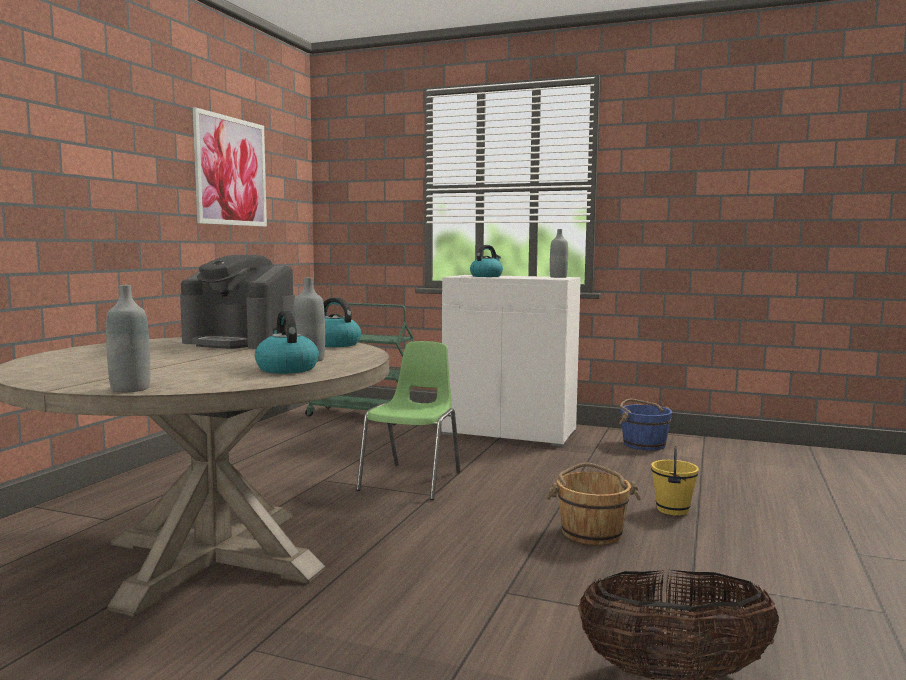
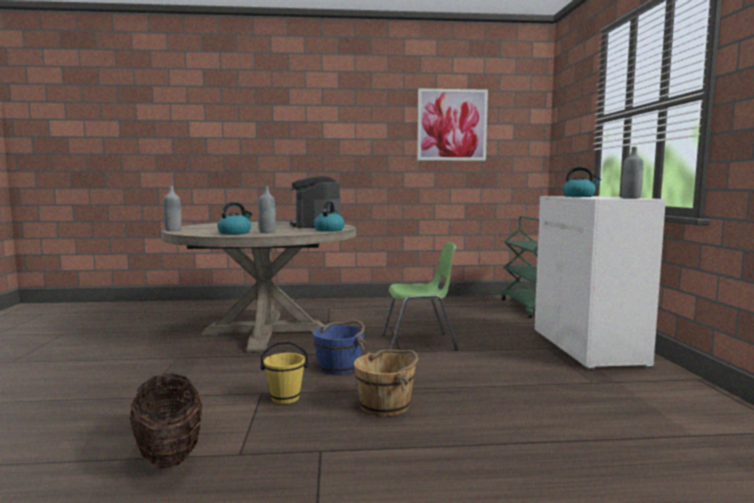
camera: 65 degrees right, 0 degrees up
blue bucket [619,399,672,451] -> blue bucket moved to [313,320,366,375]
yellow bucket [651,446,699,516] -> yellow bucket moved to [261,342,308,404]

